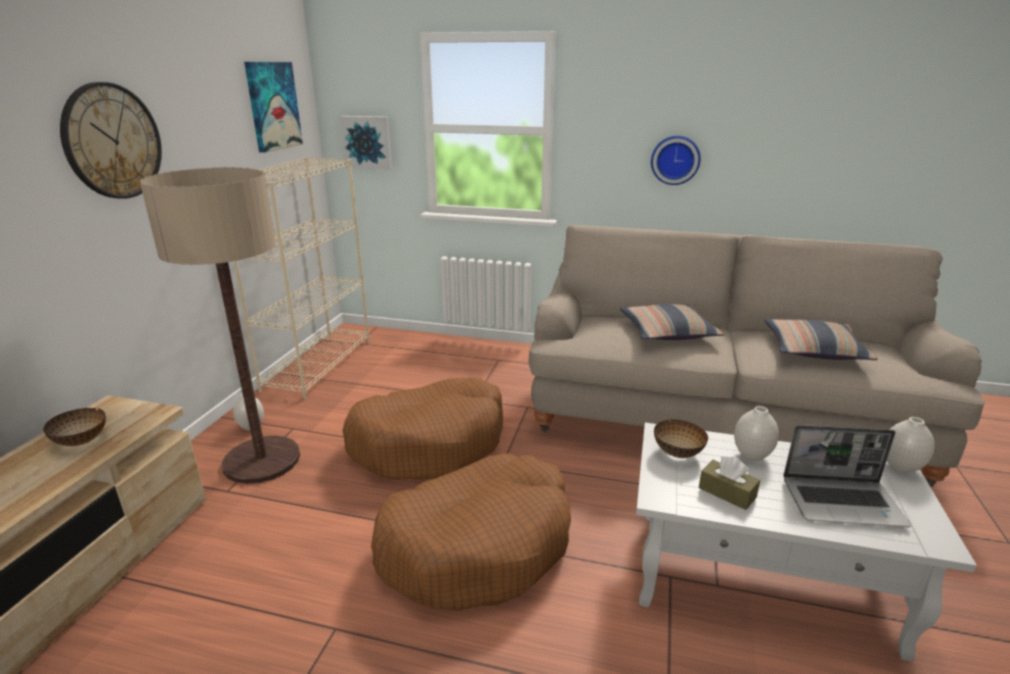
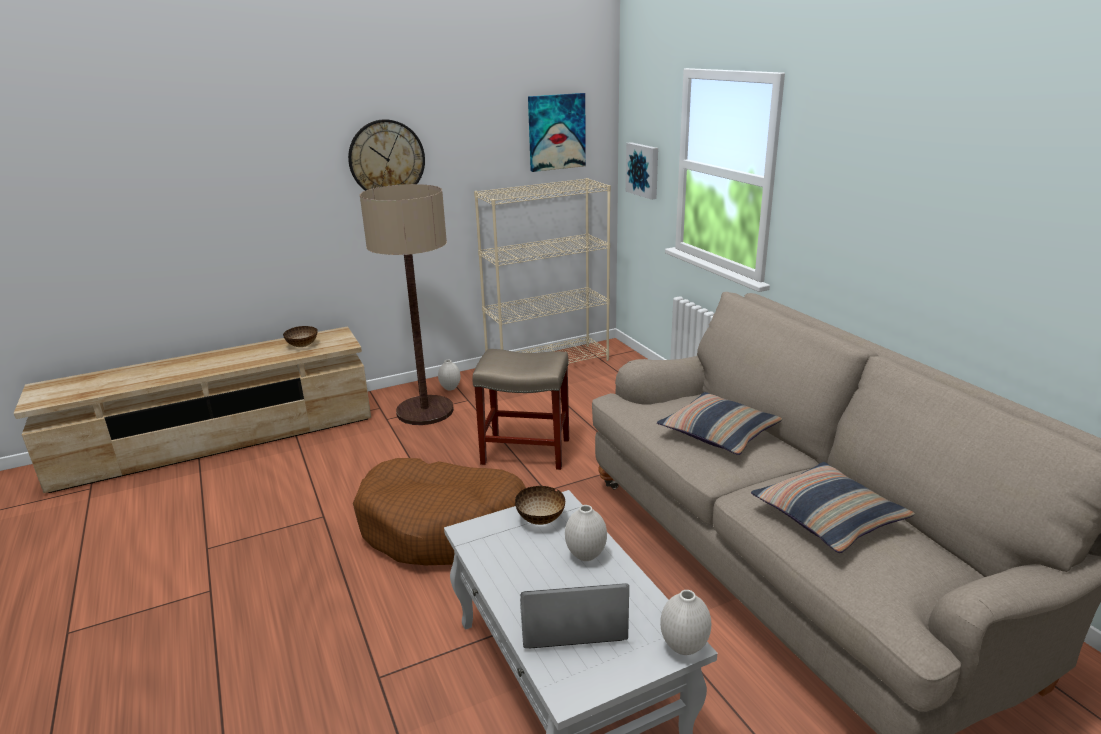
camera: 50 degrees right, 0 degrees up
brown dog bed [343,378,503,480] -> beige stool [472,349,569,470]
wall clock [651,136,701,185] -> none
brown tissue box [699,456,760,510] -> none
laptop [783,425,911,527] -> laptop turned 120 degrees clockwise [520,583,629,648]

